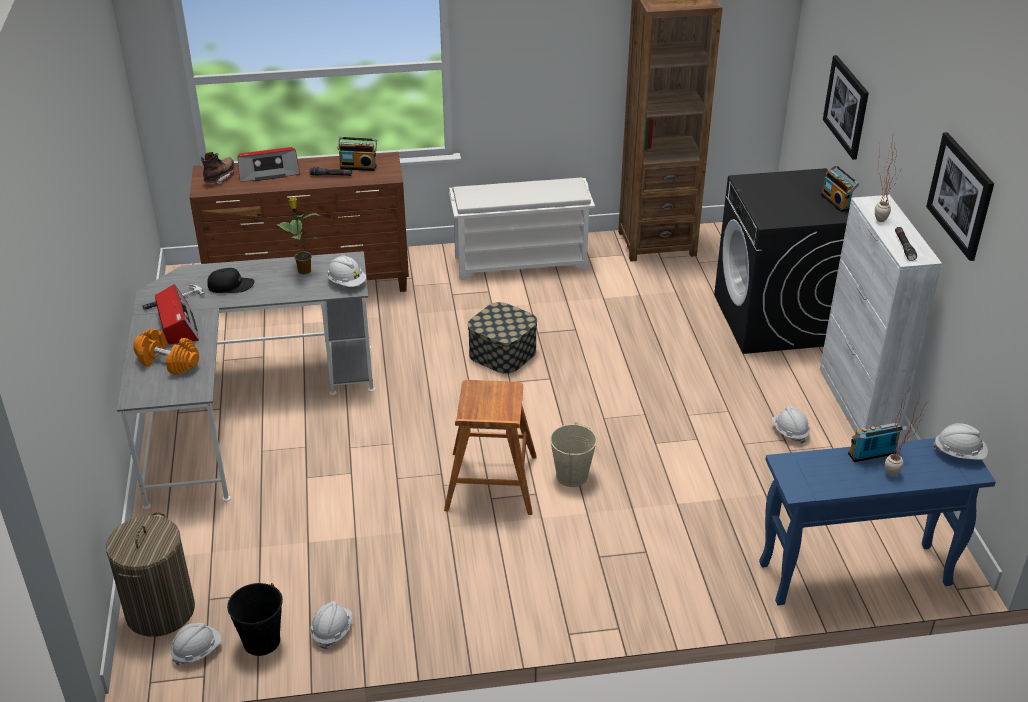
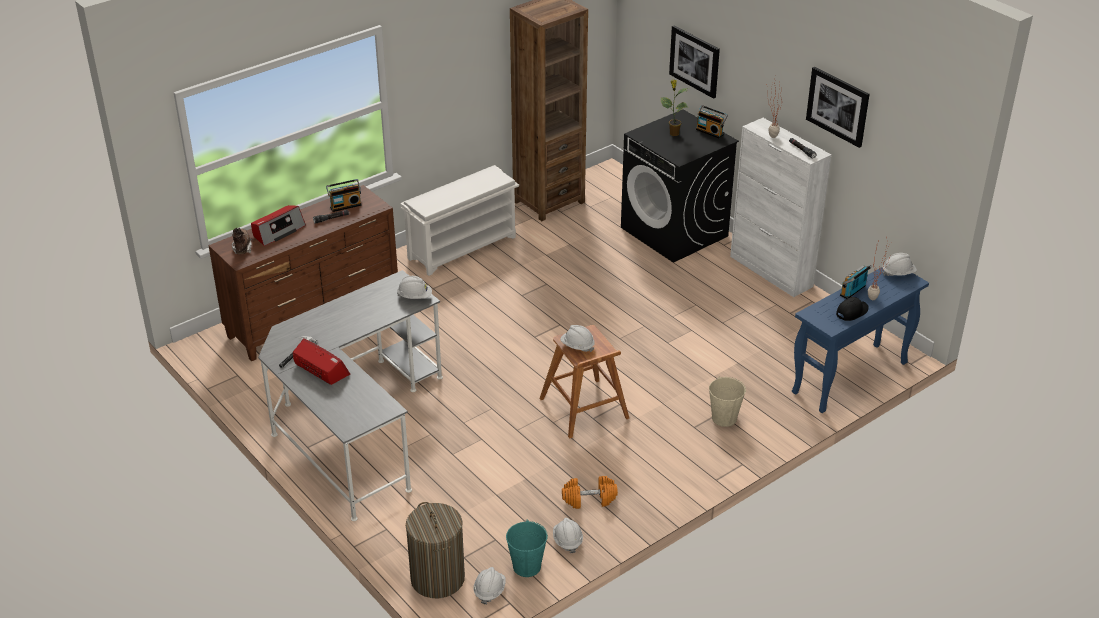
camera: 30 degrees left, 0 degrees up
orange dumbbell [133,329,199,375] -> orange dumbbell moved to [562,476,618,509]
black cap [207,268,254,293] -> black cap moved to [836,297,869,321]
black bucket [227,583,283,656] -> turquoise bucket [506,520,548,577]
potted plant [277,197,321,274] -> potted plant moved to [660,80,688,136]
storage box [468,302,537,374] -> none
beige bucket [550,422,597,487] -> beige bucket moved to [709,376,746,427]
white hard hat [772,406,810,443] -> white hard hat moved to [560,325,595,352]

